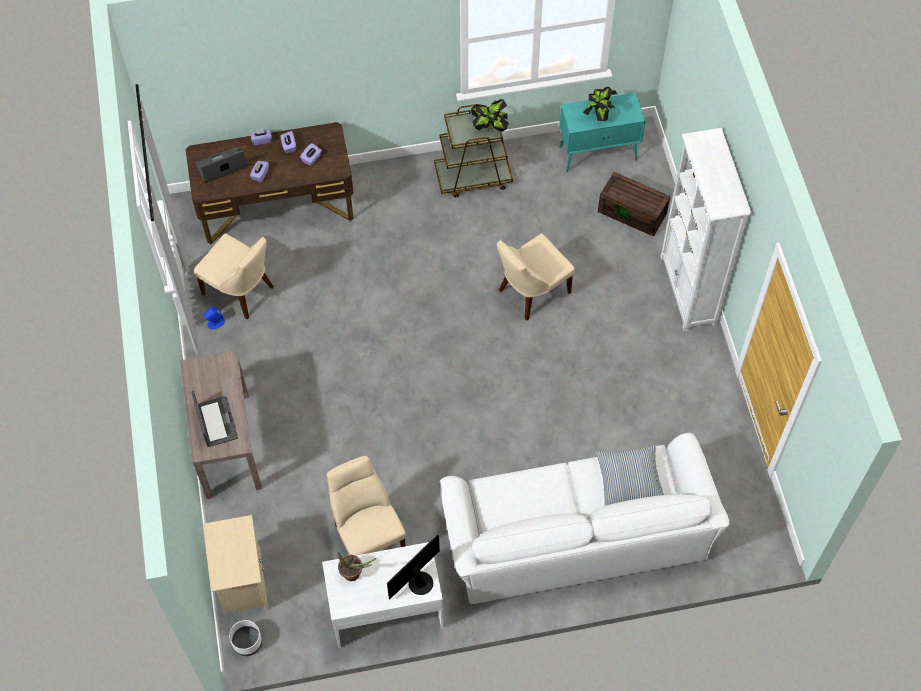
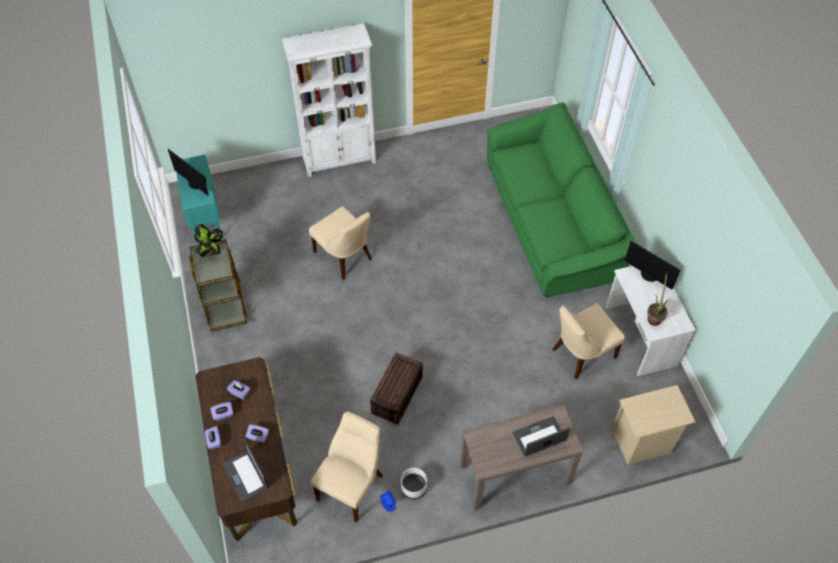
camera: 95 degrees left, 5 degrees down
white planter [229,620,262,656] -> white planter moved to [401,468,427,499]
white sofa [440,433,729,604] -> green sofa [487,102,637,297]
potted plant [583,87,618,121] -> monitor [168,149,209,195]
pillow [595,445,664,506] -> none
brown storage box [598,172,670,237] -> brown storage box moved to [370,353,423,425]

